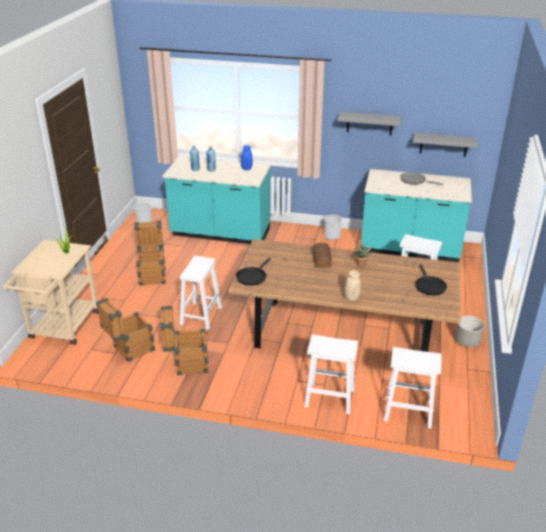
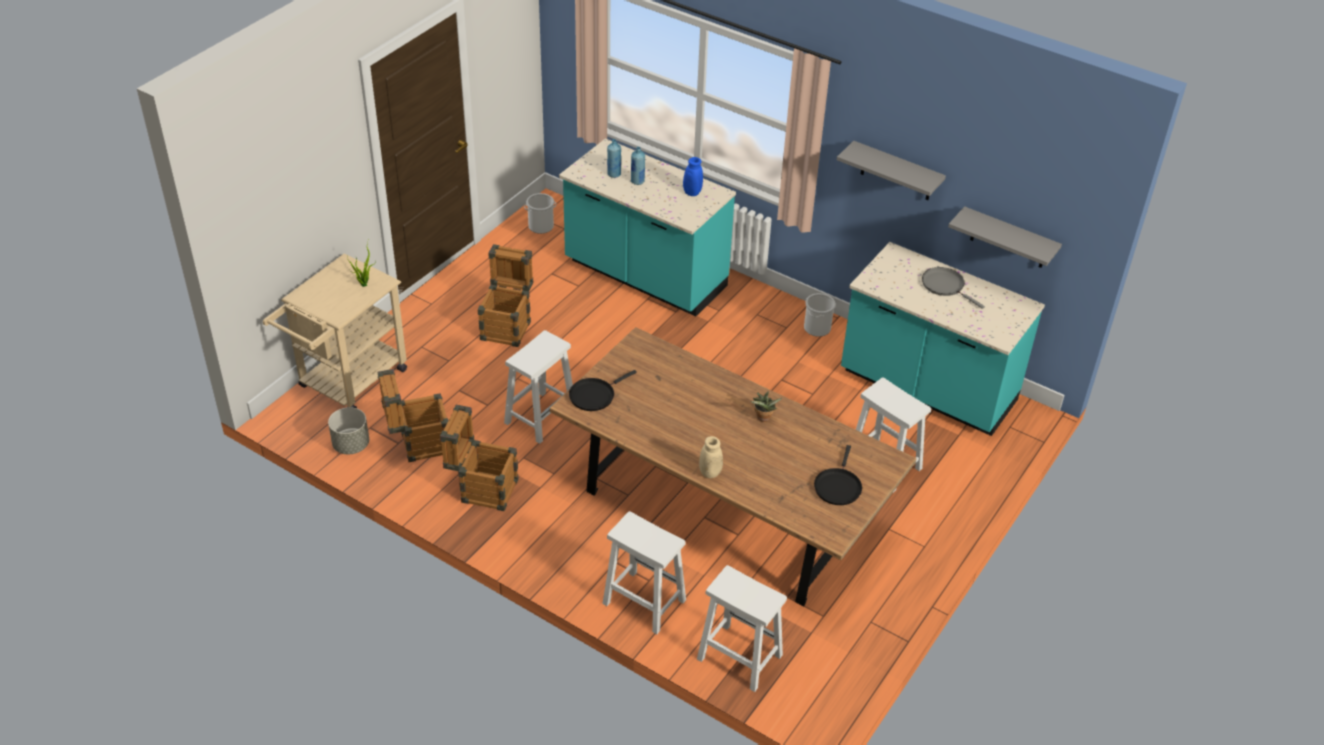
camera: 20 degrees right, 10 degrees up
bread [313,243,332,268] -> none
grey planter [455,316,484,347] -> grey planter moved to [328,407,369,454]

